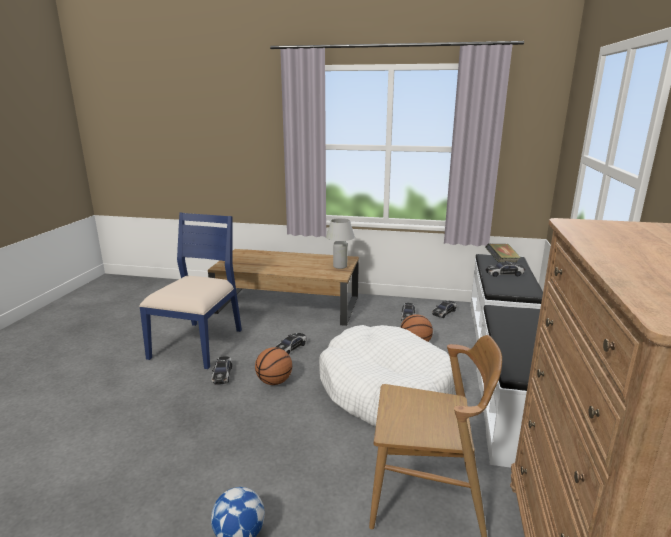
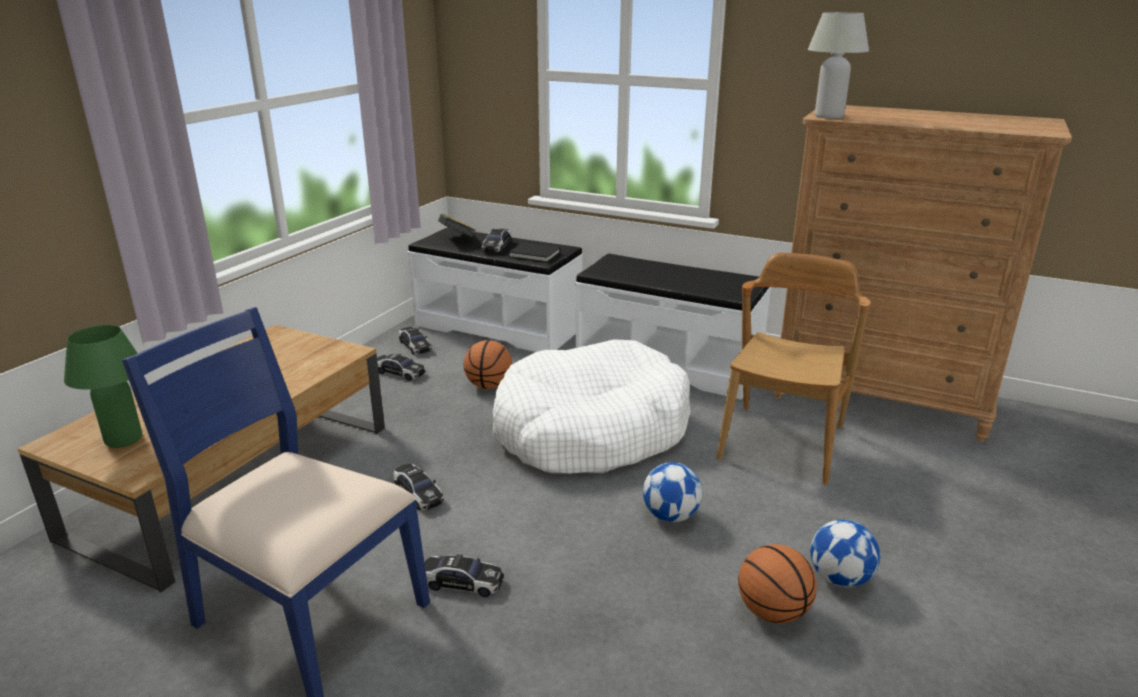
camera: 75 degrees left, 5 degrees up
basketball [255,347,292,385] -> basketball moved to [738,544,817,623]
white table lamp [326,218,355,269] -> white table lamp moved to [808,12,869,119]
none -> green table lamp [64,325,142,448]
none -> black book [509,243,560,262]
none -> football [643,462,702,522]

